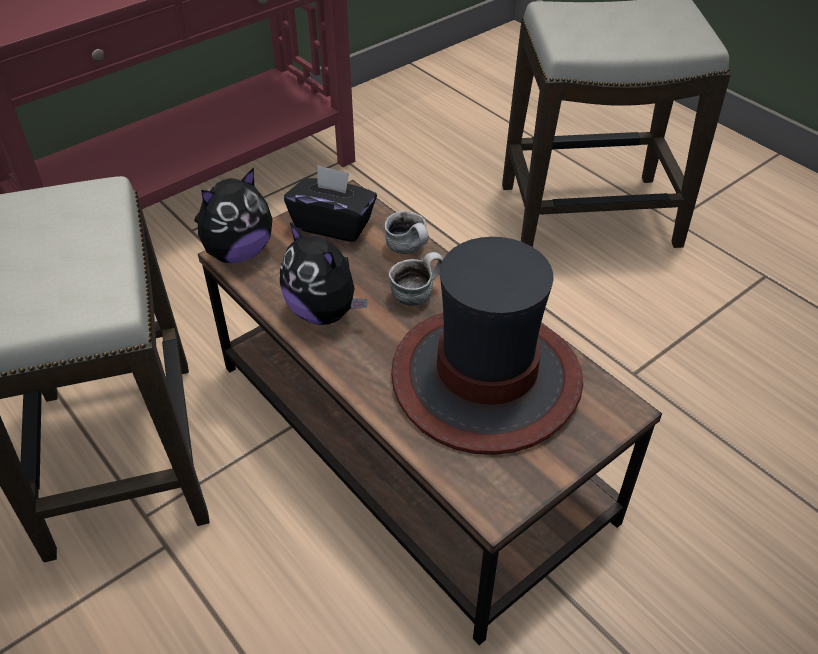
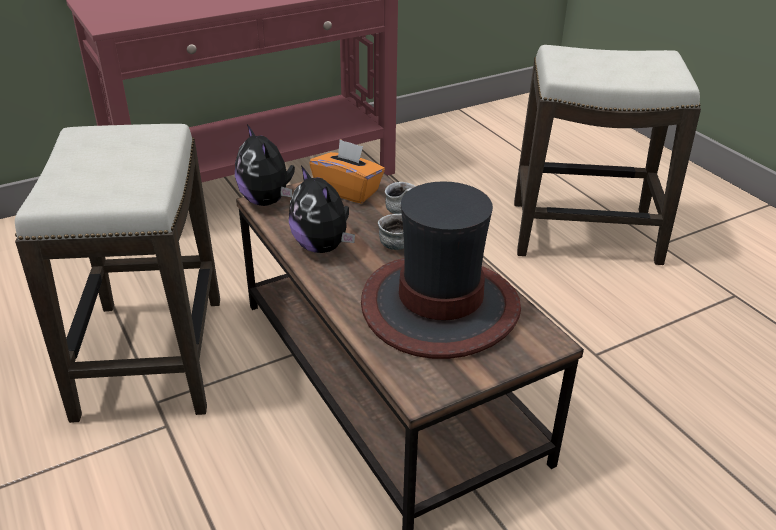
camera: 10 degrees right, 10 degrees down
plush toy [194,168,272,263] -> plush toy turned 90 degrees clockwise [235,124,295,206]
black tissue box [284,165,377,242] -> orange tissue box [309,139,385,203]

